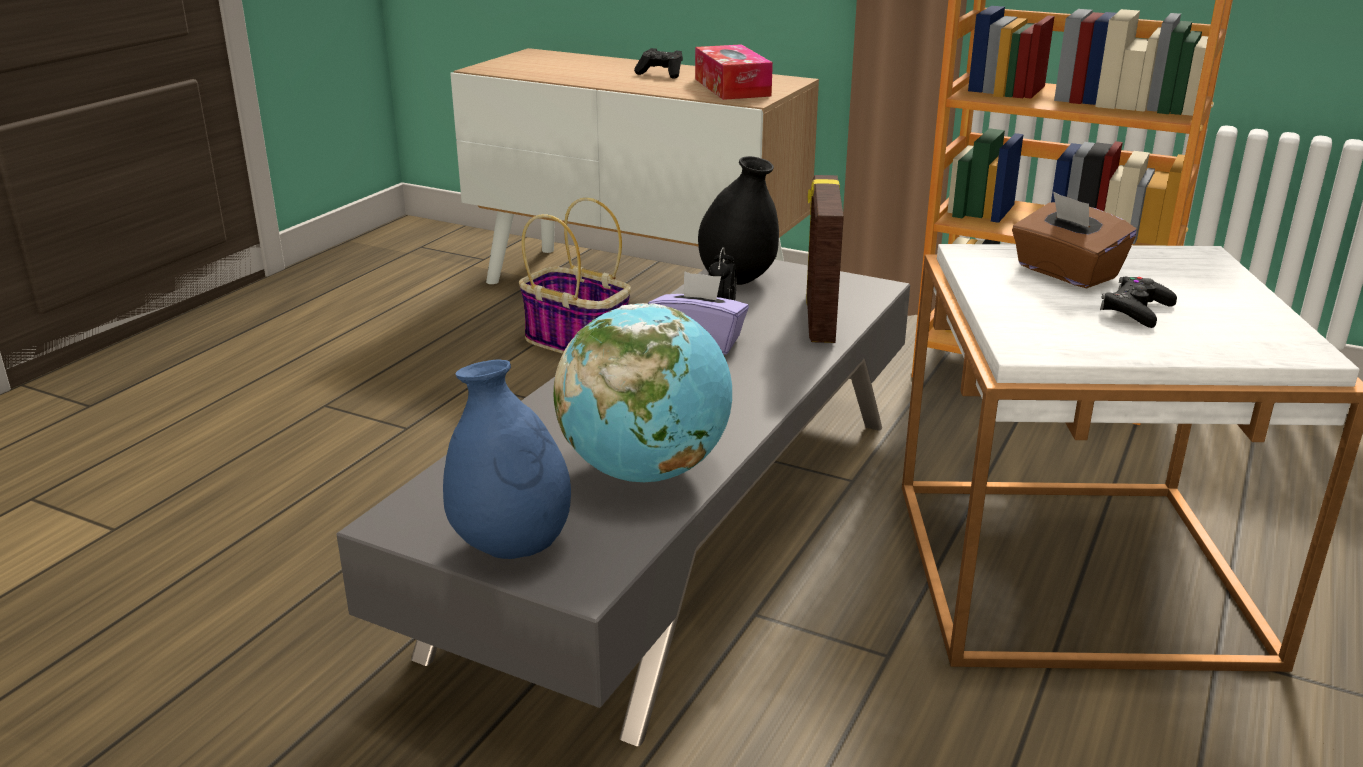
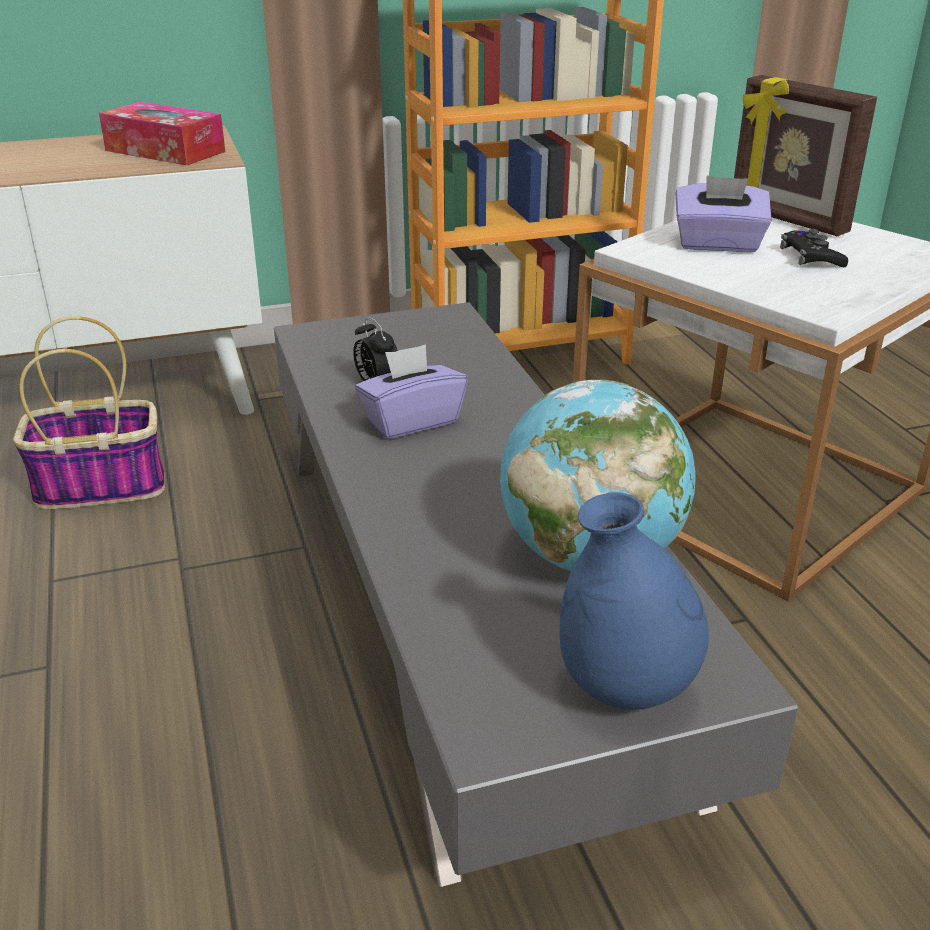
camera: 45 degrees left, 5 degrees up
black game controller [634,48,683,79] -> none
black vase [698,156,779,285] -> none
picture frame [806,175,844,343] -> picture frame moved to [734,75,877,236]
brown tissue box [1012,192,1137,288] -> purple tissue box [676,176,772,252]

